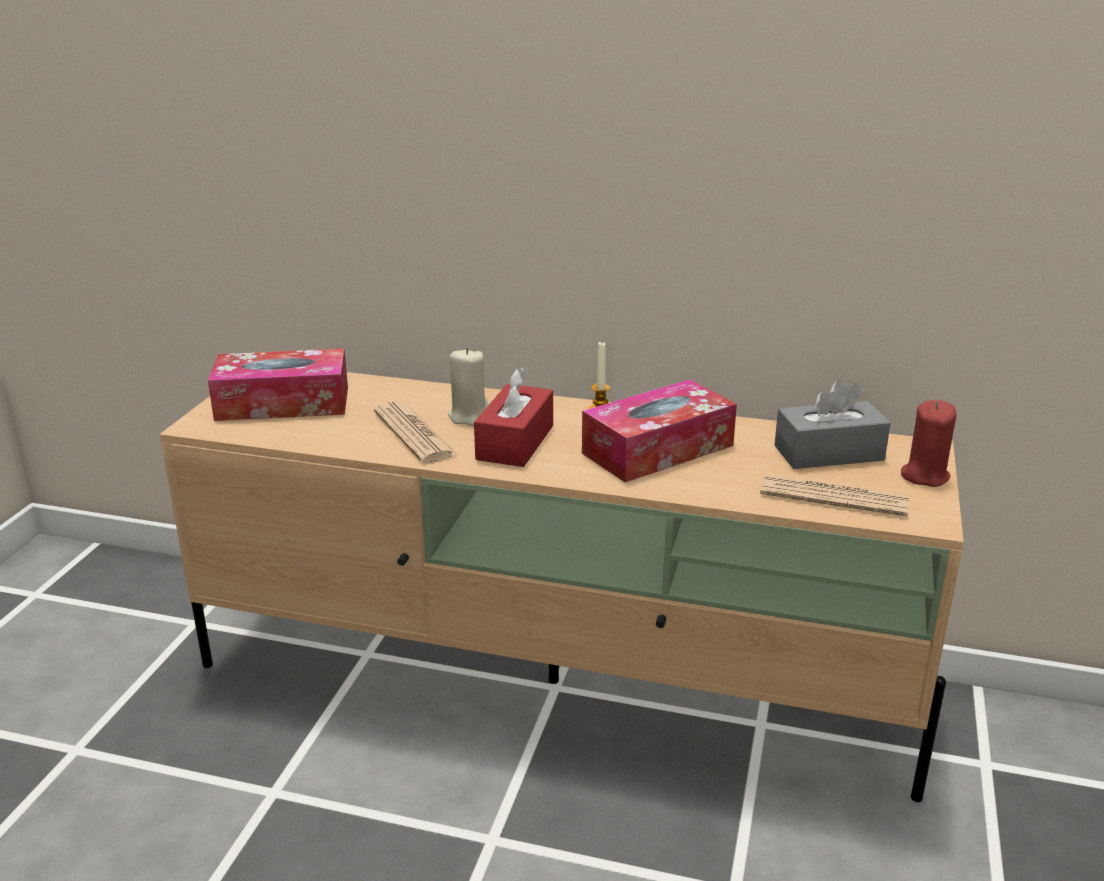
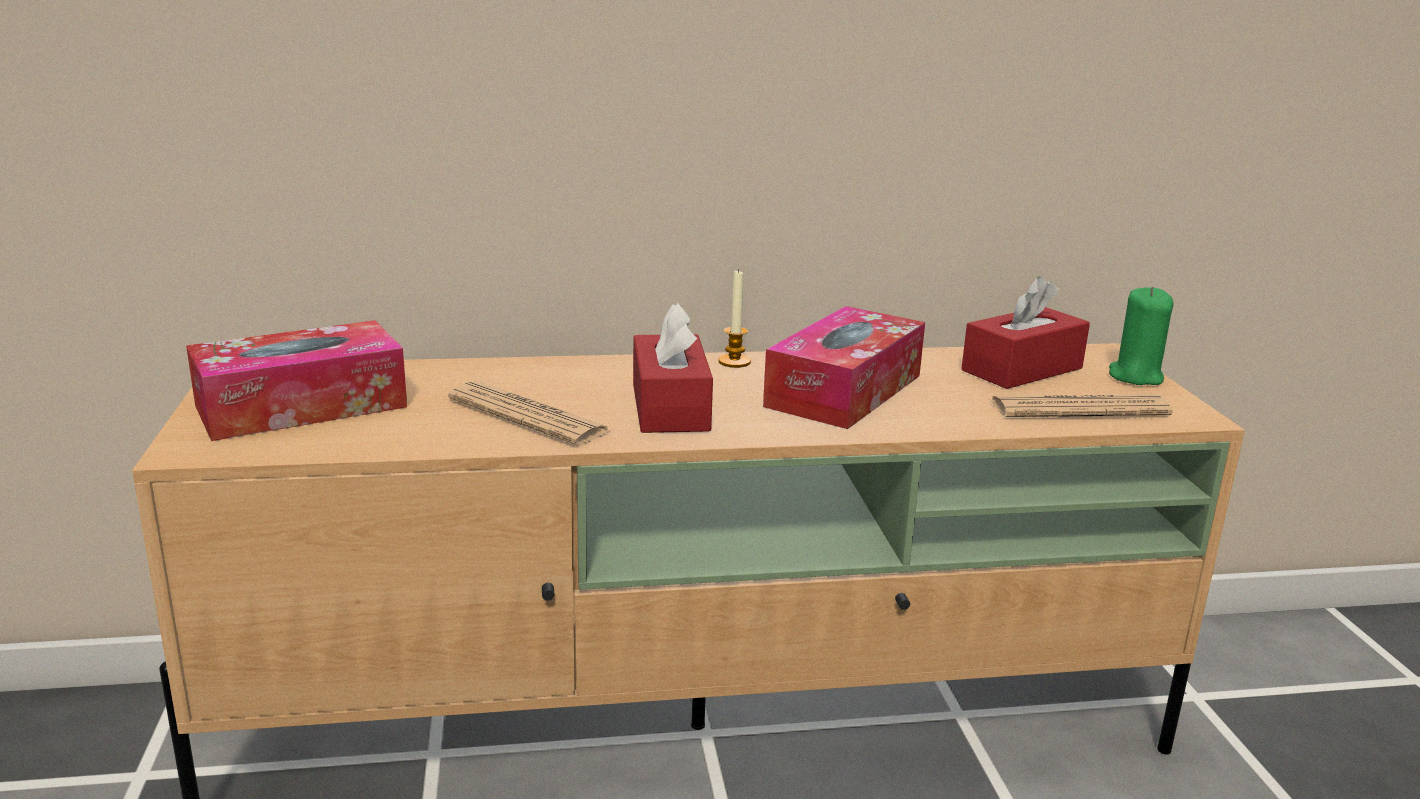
camera: 25 degrees left, 5 degrees down
beige candle [448,348,489,426] -> none
grey tissue box [774,378,891,469] -> red tissue box [961,276,1090,389]
red candle [901,400,956,487] -> green candle [1109,287,1173,385]

